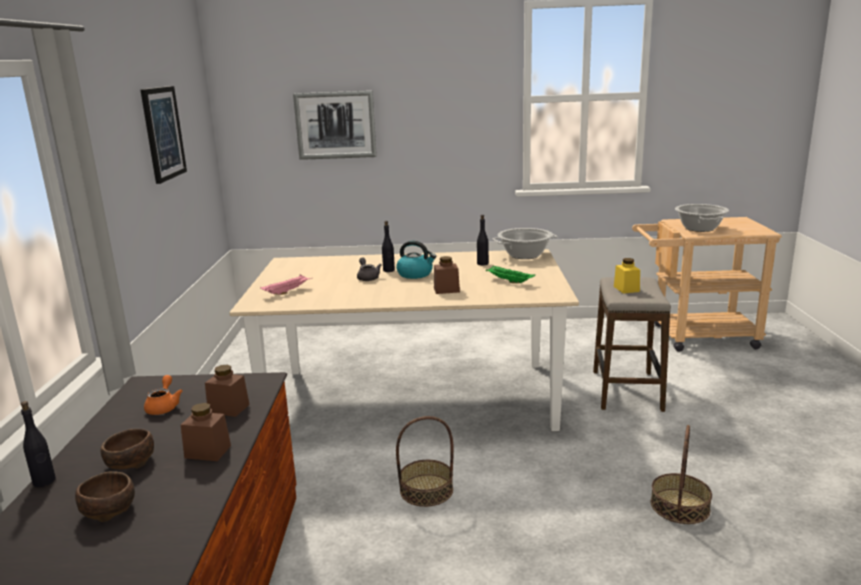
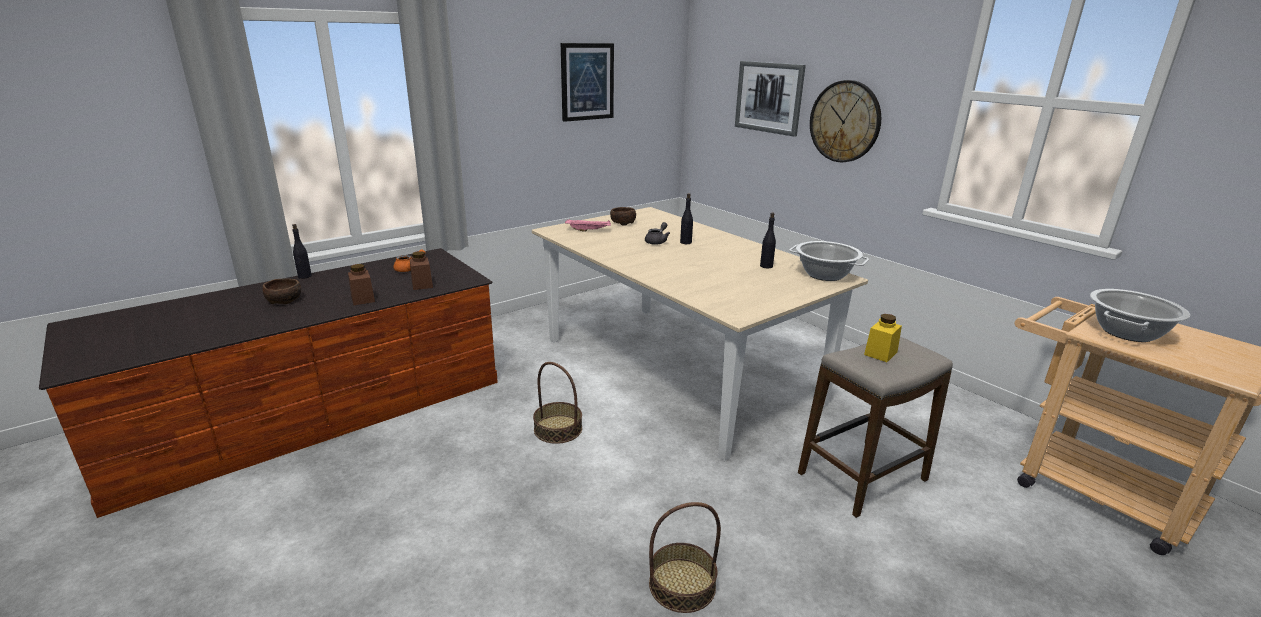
camera: 50 degrees right, 5 degrees up
brown bowl [100,429,154,470] -> brown bowl moved to [610,207,636,226]
kettle [396,241,436,279] -> none
brown jar [434,256,460,294] -> none
green tray [486,266,535,284] -> none
none -> wall clock [810,80,881,162]

